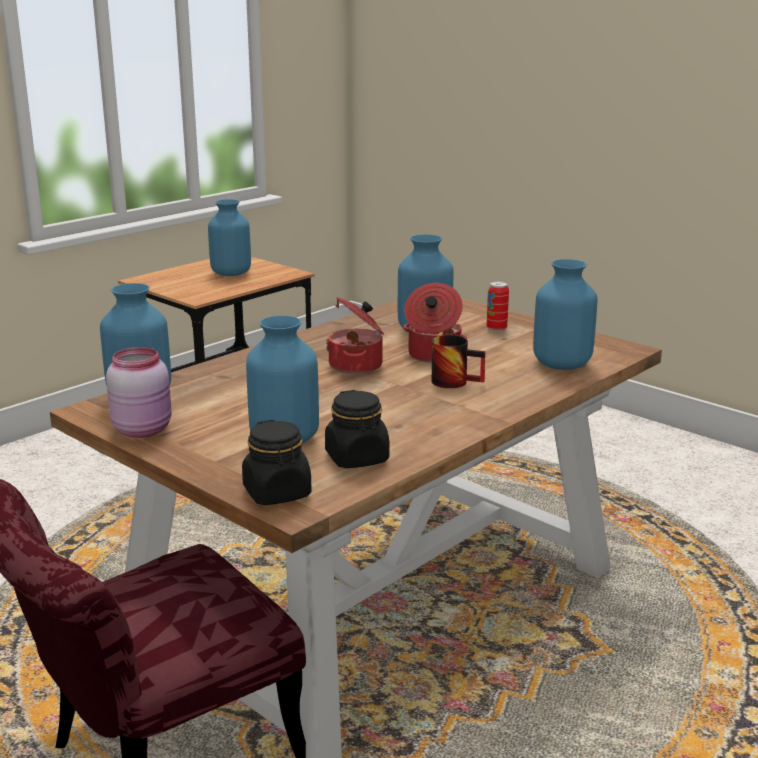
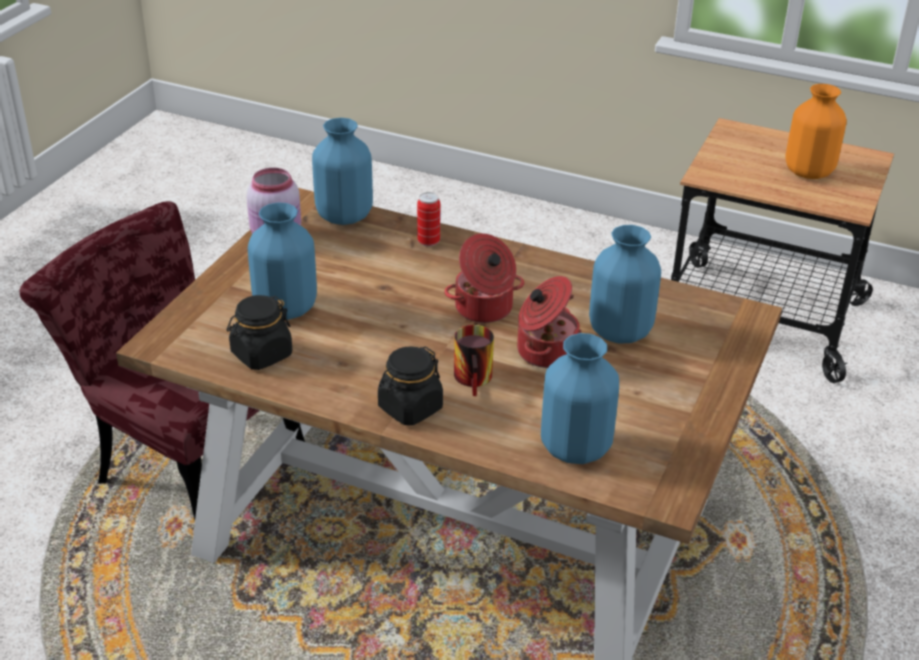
camera: 70 degrees right, 15 degrees up
blue vase [208,199,251,276] -> orange vase [785,84,847,179]
black jar [242,420,312,505] -> black jar moved to [378,346,443,425]
can [487,281,509,332] -> can moved to [417,192,441,247]

